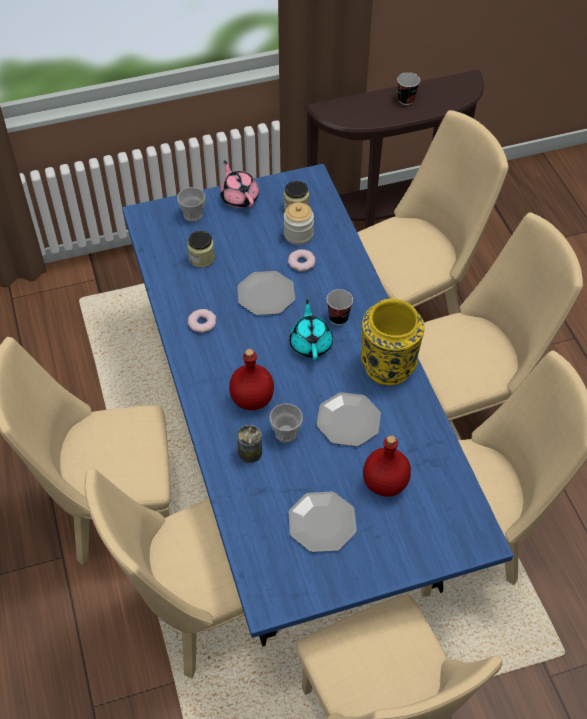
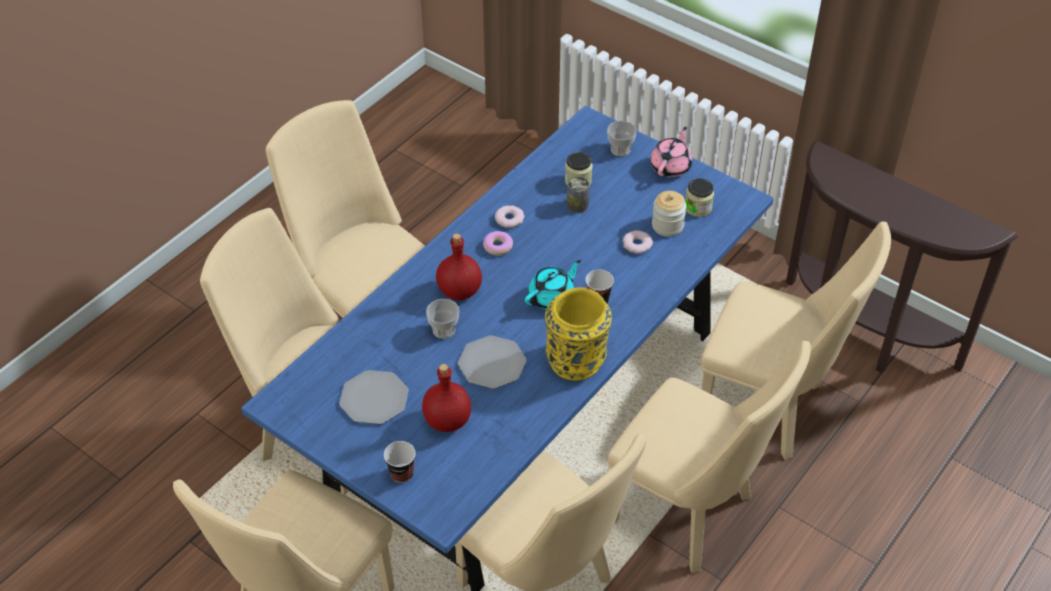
camera: 55 degrees right, 5 degrees down
plate [237,271,295,315] -> none
can [237,425,262,463] -> can moved to [567,176,590,213]
cup [397,72,420,105] -> cup moved to [384,441,416,483]
none -> donut [483,231,513,255]

